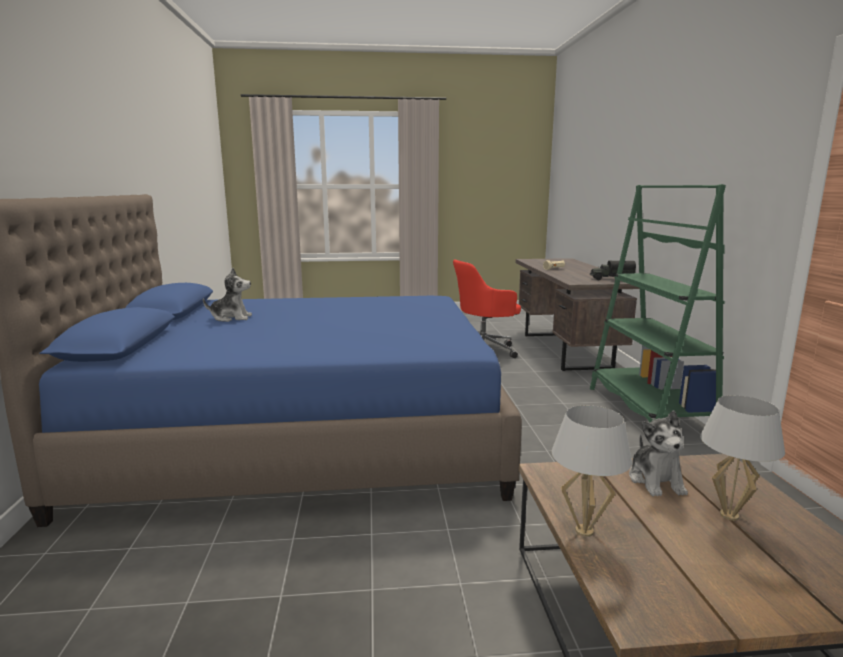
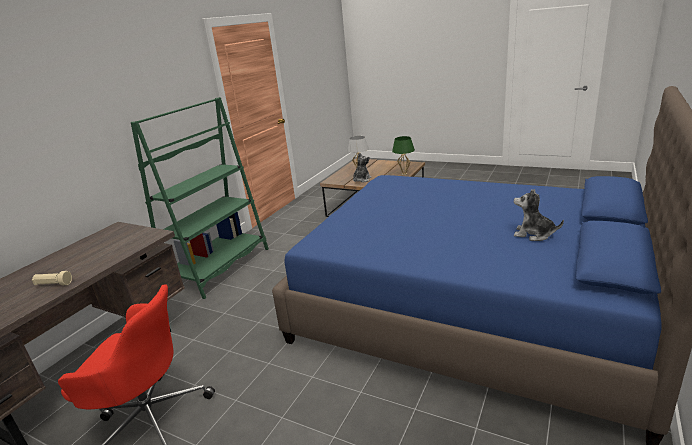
camera: 145 degrees left, 10 degrees up
white table lamp [551,405,632,537] -> green table lamp [392,136,415,175]
toy truck [590,261,636,280] -> none

